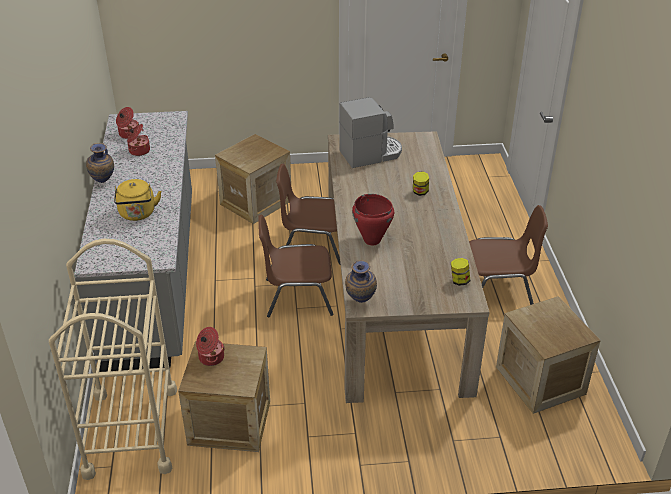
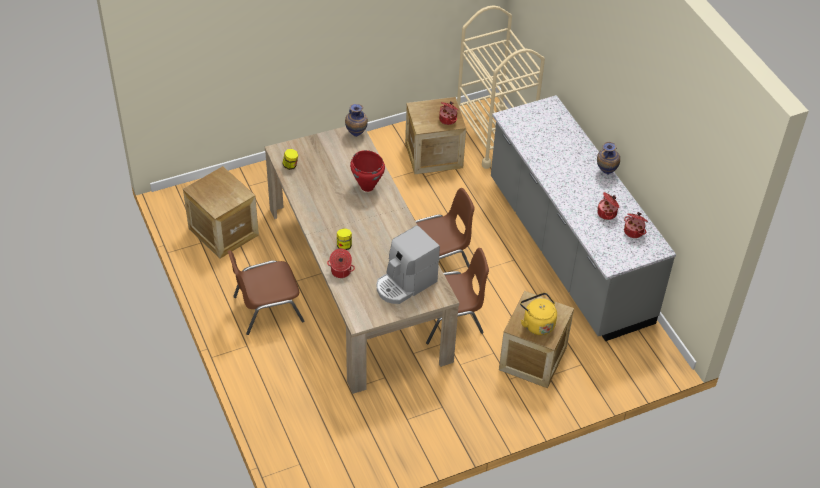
camera: 160 degrees right, 10 degrees up
yellow kettle [114,179,162,221] -> yellow kettle moved to [520,293,557,335]
none -> cooking pot [327,249,355,278]

